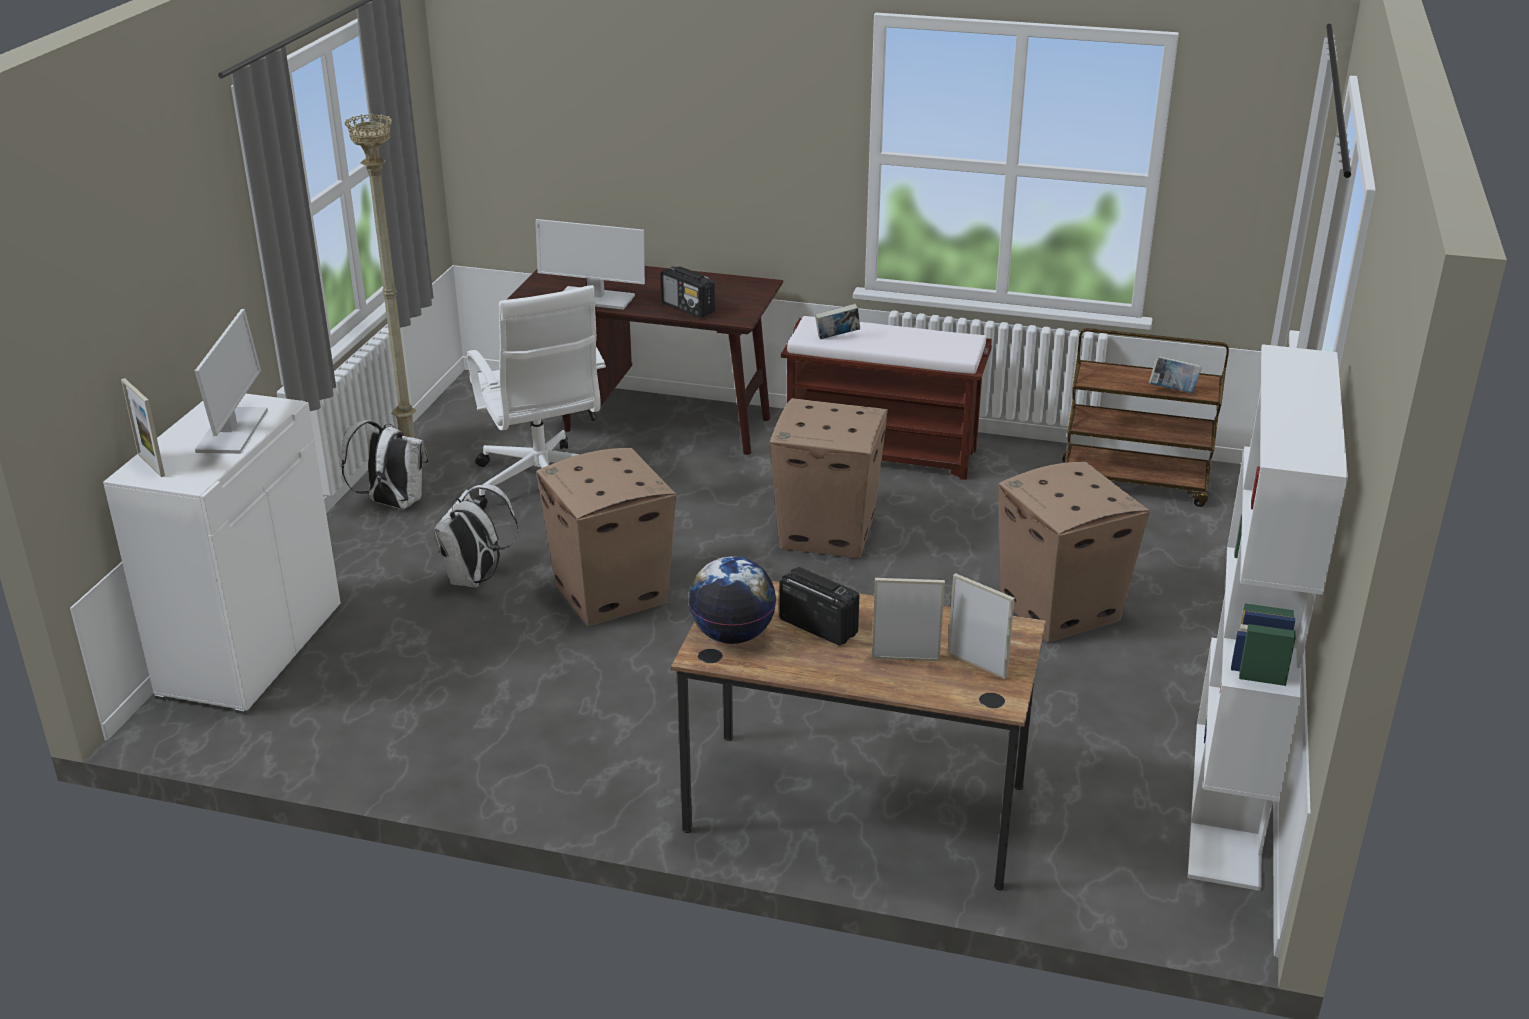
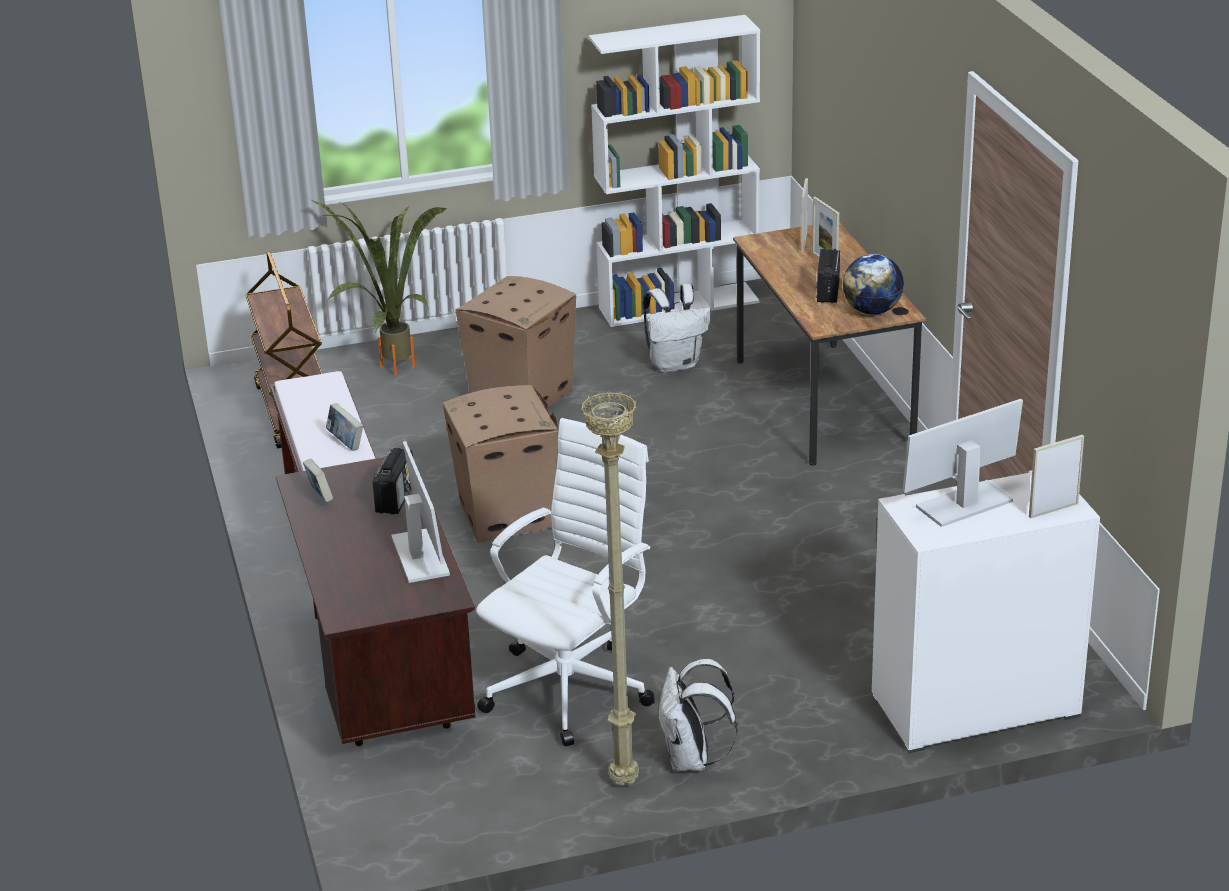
camera: 120 degrees left, 0 degrees up
picture frame [121,378,165,477] -> picture frame turned 135 degrees counterclockwise [1029,435,1084,518]
white backpack [433,484,518,588] -> white backpack moved to [643,284,711,373]
cardboard box [536,448,677,626] -> none
book [1149,355,1202,393] -> book moved to [303,459,333,502]
none -> potted plant [312,200,447,376]

